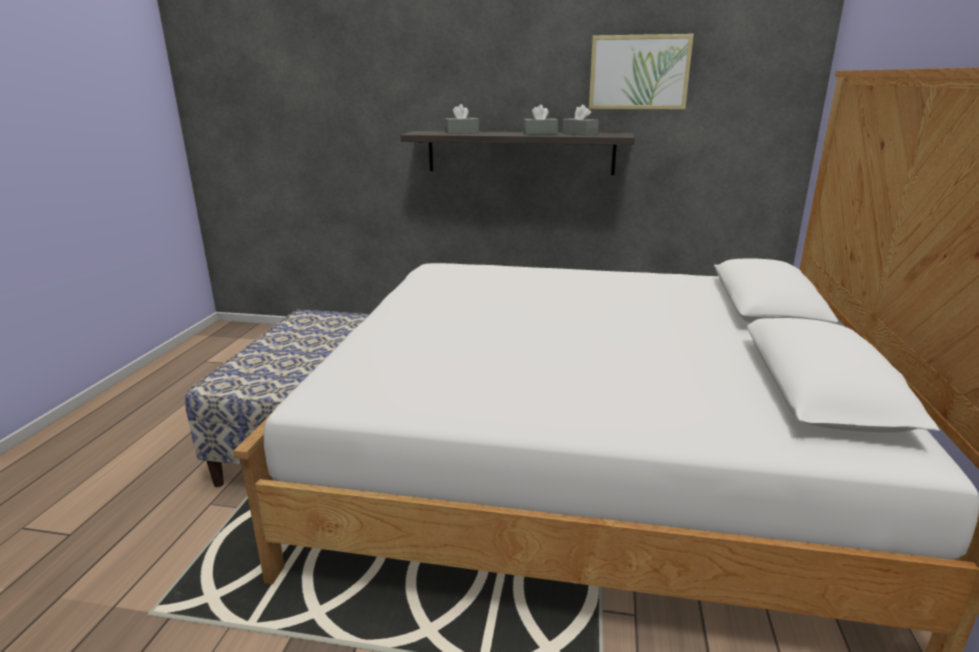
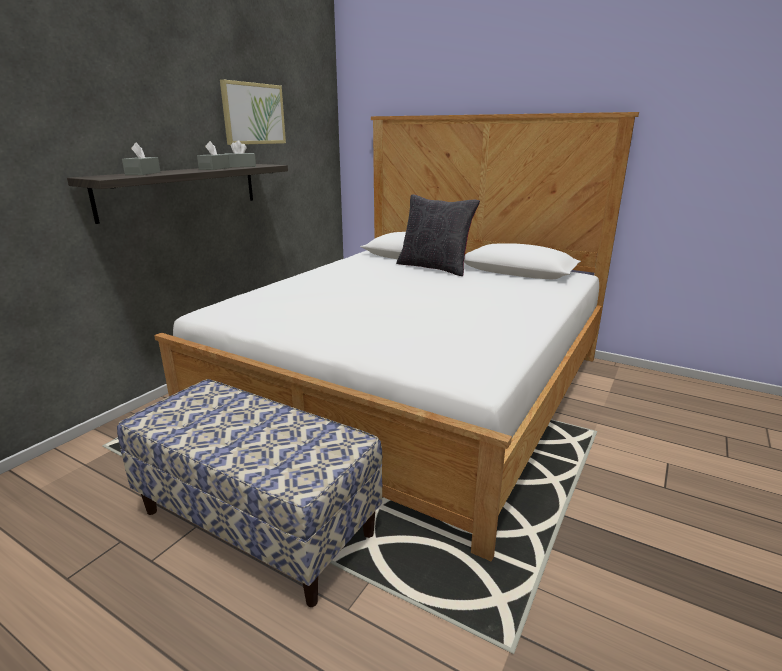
camera: 70 degrees left, 0 degrees up
none -> black pillow [396,194,480,276]

